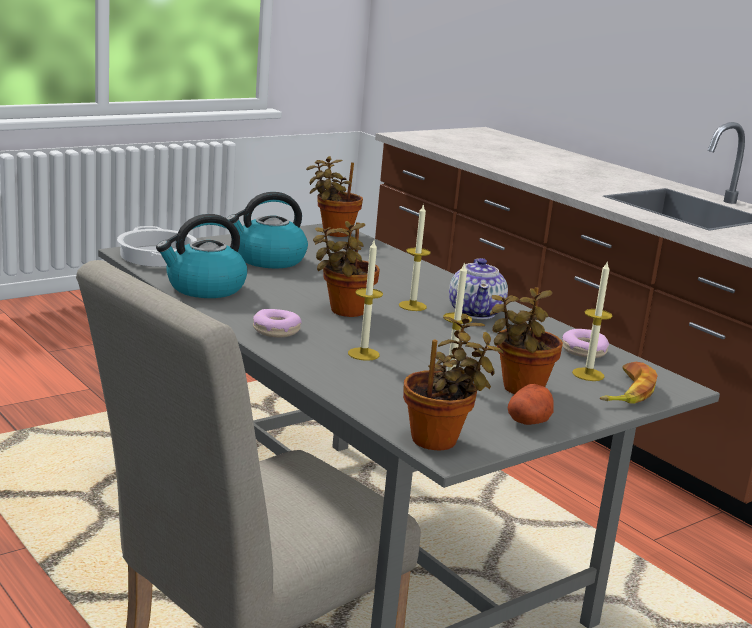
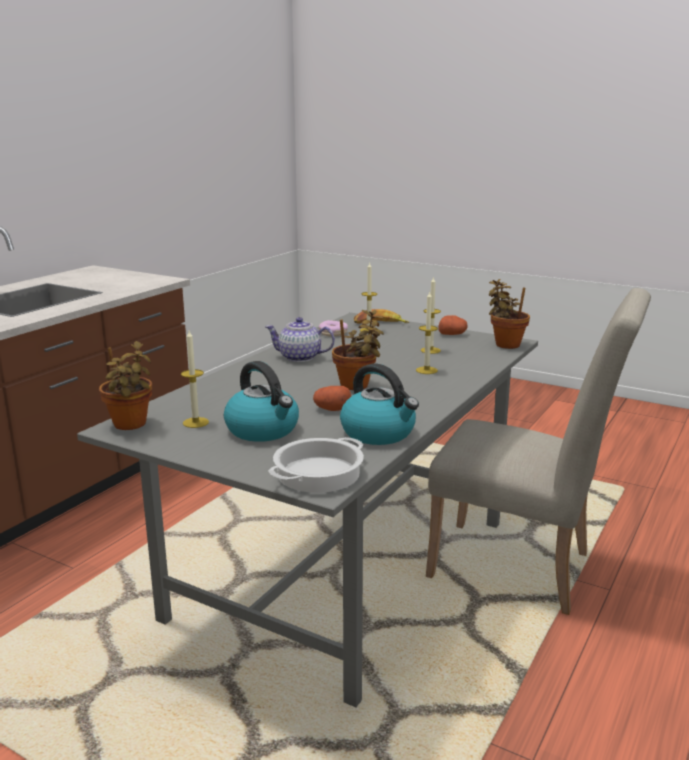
camera: 110 degrees left, 0 degrees up
donut [253,309,302,338] -> none
candle [399,203,430,311] -> candle moved to [181,331,209,428]
teapot [449,258,508,319] -> teapot turned 150 degrees counterclockwise [265,317,335,362]
potted plant [490,287,563,394] -> none
none -> potato [313,386,351,411]

